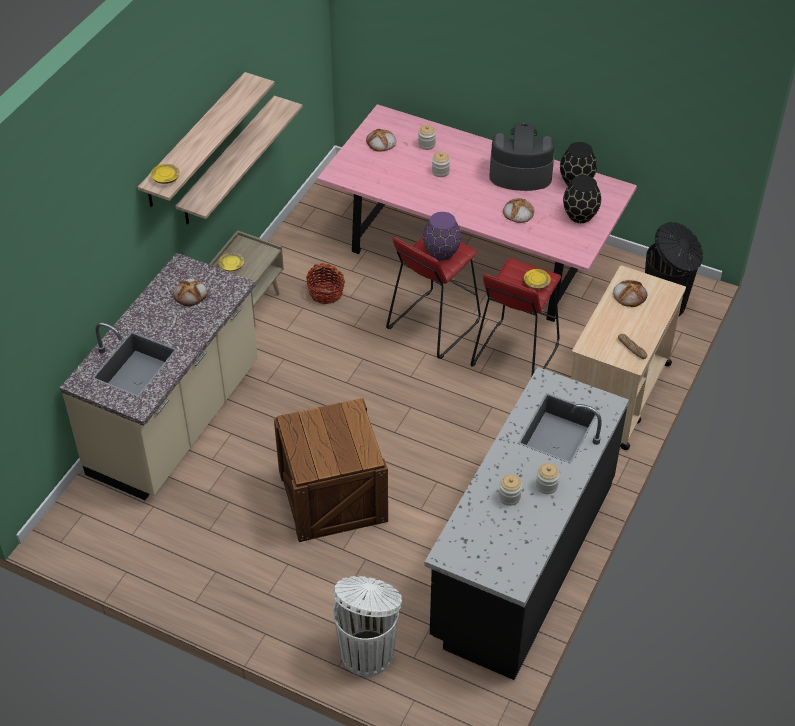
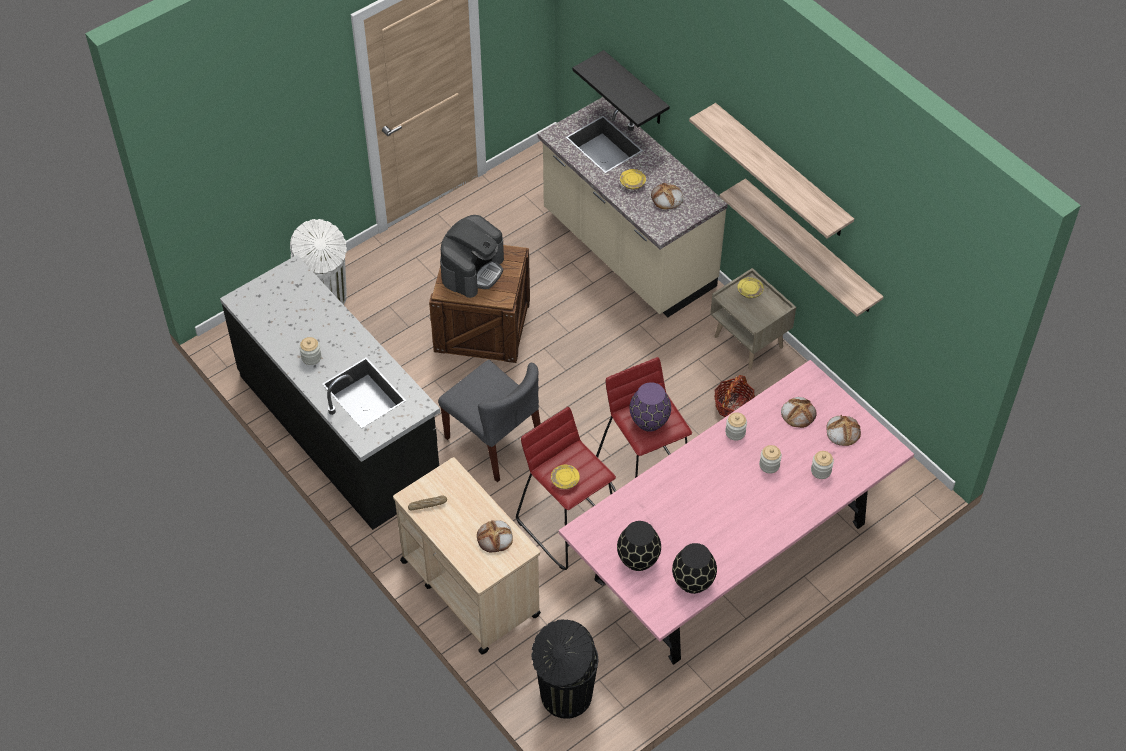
camera: 115 degrees right, 5 degrees up
yellow plate [151,164,180,184] -> yellow plate moved to [620,169,646,189]
coffee machine [489,123,554,191] -> coffee machine moved to [440,215,504,298]
jar [499,475,522,506] -> jar moved to [725,412,747,441]
bread [503,198,534,223] -> bread moved to [781,397,817,428]
none -> grey chair [438,360,541,482]
none -> black shelf [572,50,670,127]

